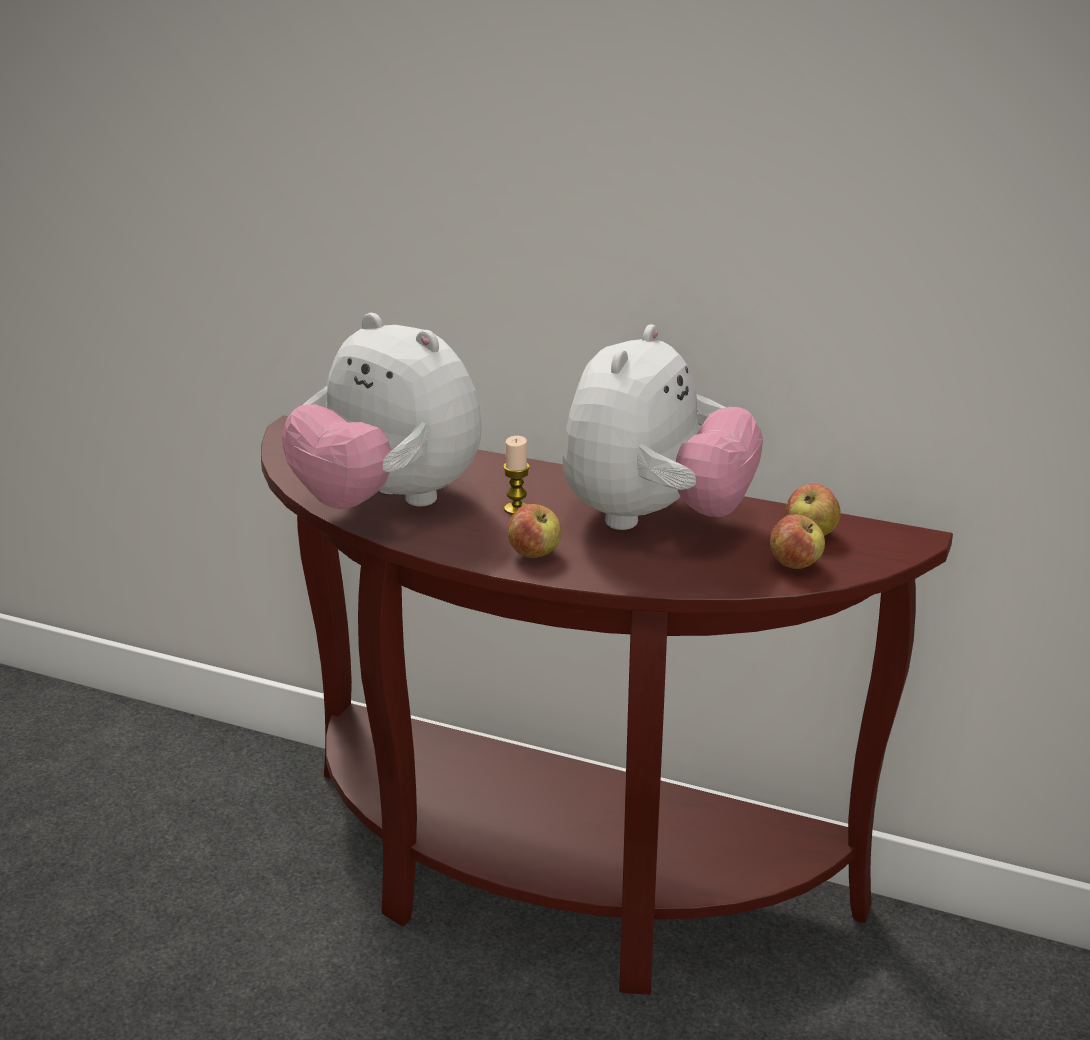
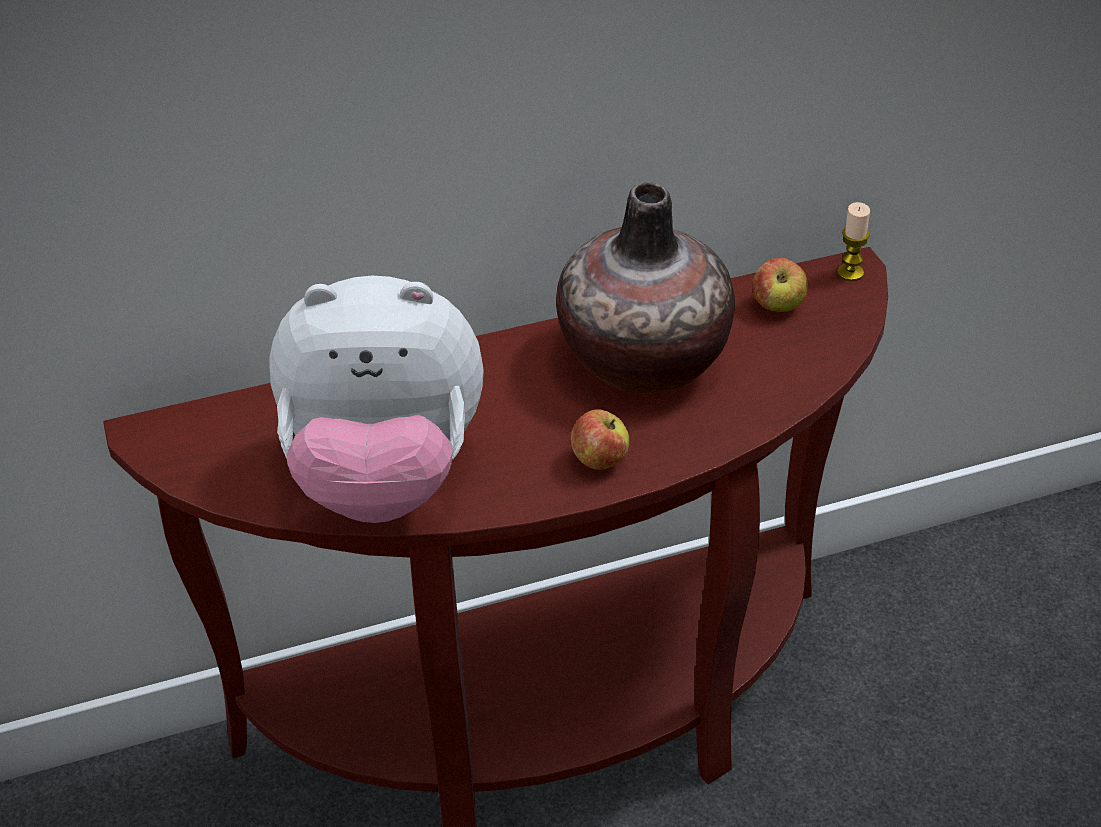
camera: 40 degrees left, 15 degrees up
candle [503,436,530,515] -> candle moved to [837,202,870,281]
plush toy [563,324,763,530] -> vase [556,183,735,394]
apple [770,514,825,569] -> none

